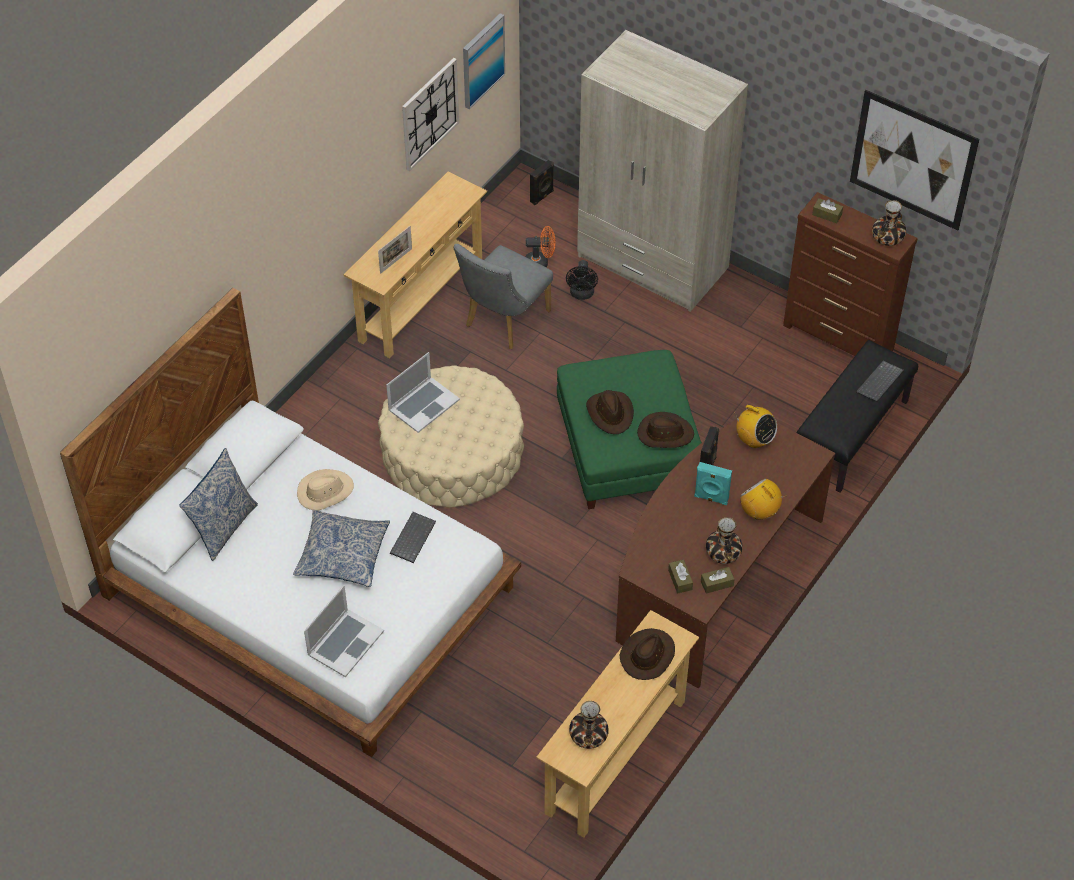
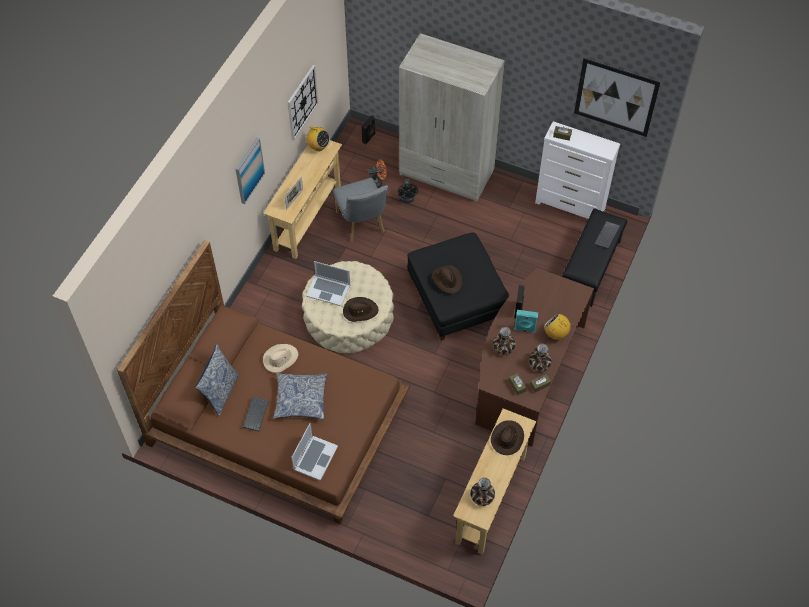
camera: 10 degrees left, 5 degrees up
white bed [60,288,521,757] -> brown bed [117,240,410,524]
laptop [386,352,460,433] -> laptop turned 75 degrees clockwise [306,261,350,306]
keyboard [390,512,436,563] -> keyboard moved to [243,397,269,431]
grey chair [454,244,553,349] -> grey chair turned 45 degrees counterclockwise [333,178,388,242]
picture [463,13,505,109] -> picture moved to [235,138,265,204]
green ottoman [557,350,702,509] -> black ottoman [407,233,509,341]
brown hat [637,412,694,448] -> brown hat moved to [343,297,379,322]
radio [736,405,777,448] -> radio moved to [304,126,330,151]
brown dresser [783,192,917,356] -> white dresser [535,121,620,219]
vase [872,200,906,246] -> vase moved to [493,327,516,355]

